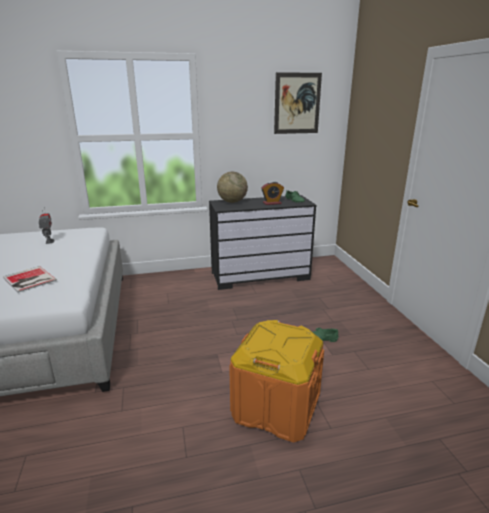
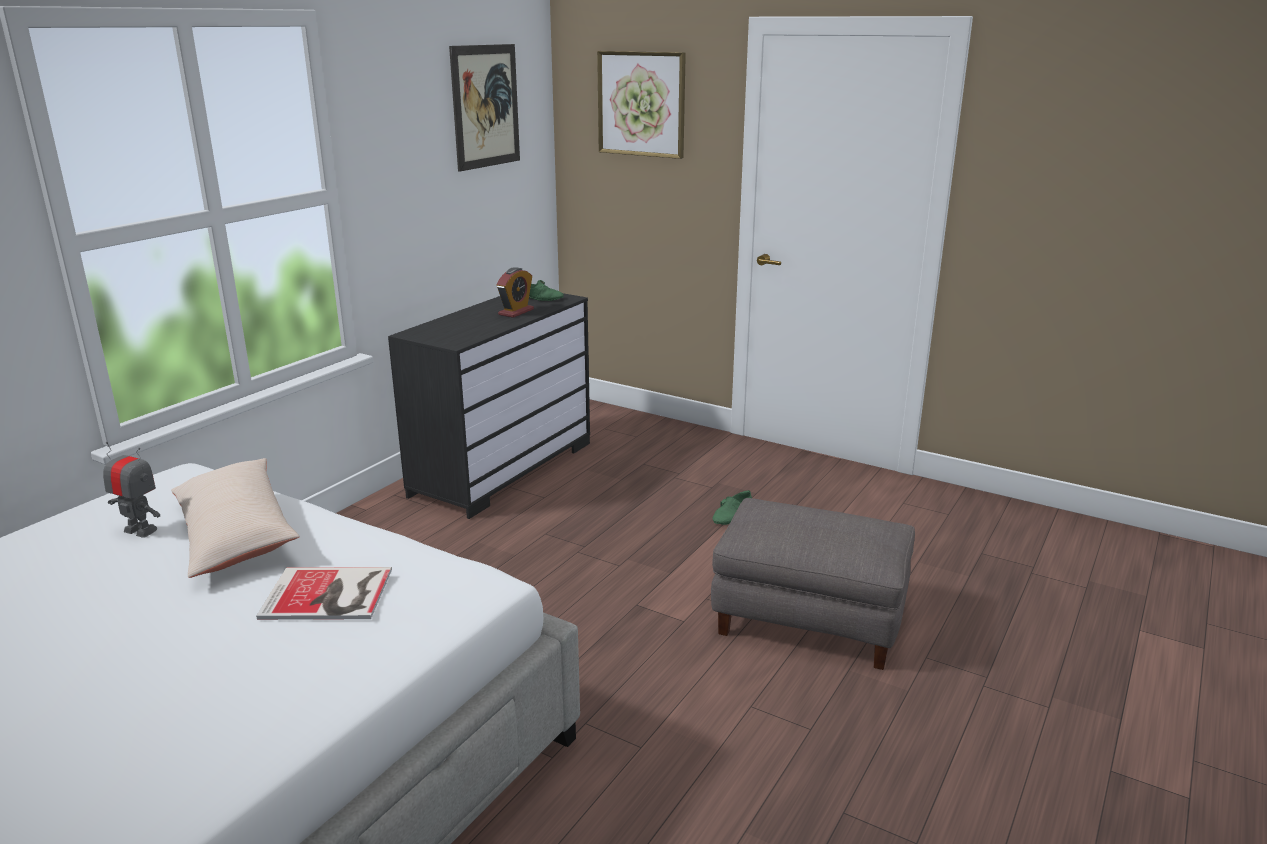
camera: 45 degrees left, 0 degrees up
globe [217,172,248,203] -> none
orange storage box [229,320,324,443] -> grey ottoman [711,498,915,670]
none -> beige pillow [171,458,299,578]
none -> picture [597,51,686,159]

